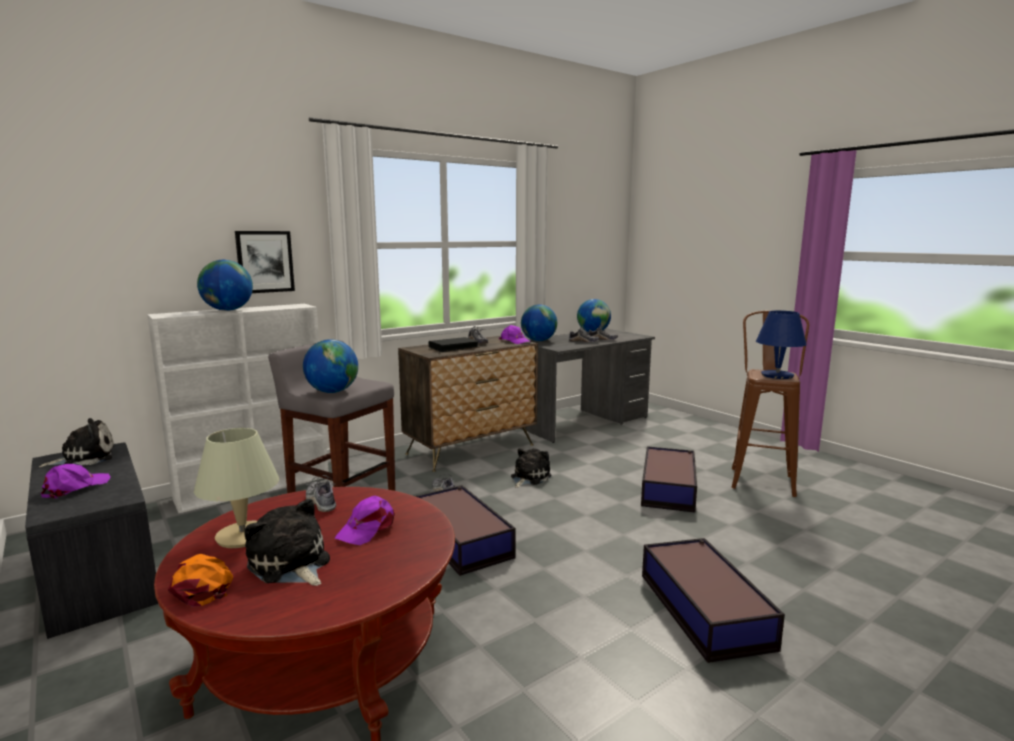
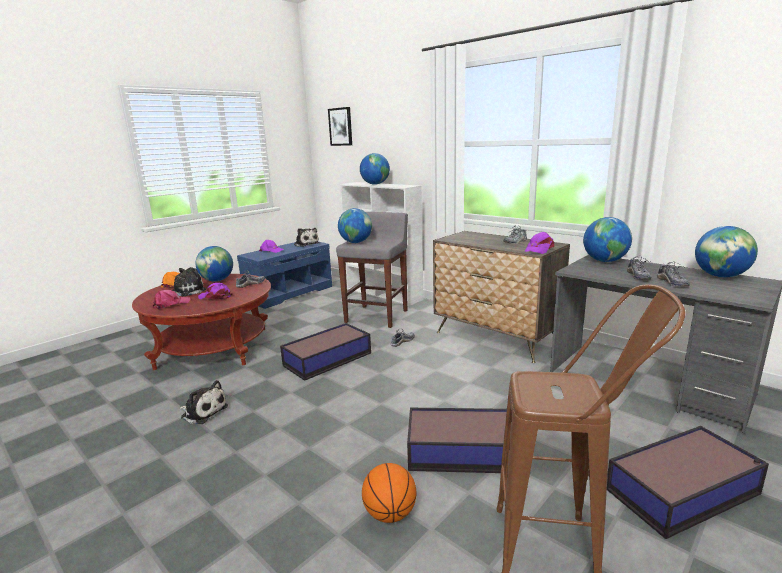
camera: 80 degrees right, 5 degrees up
grey bench [25,442,158,639] -> blue bench [237,242,332,309]
beige table lamp [194,428,279,548] -> globe [195,246,233,282]
picture [235,231,295,293] -> picture moved to [328,107,352,146]
black book [429,337,480,352] -> none
plush toy [511,448,552,488] -> plush toy moved to [179,380,228,424]
storage box [642,538,785,663] -> storage box moved to [607,426,769,539]
blue table lamp [756,311,807,379] -> none
none -> pink cap [153,290,191,309]
none -> basketball [362,463,416,523]

